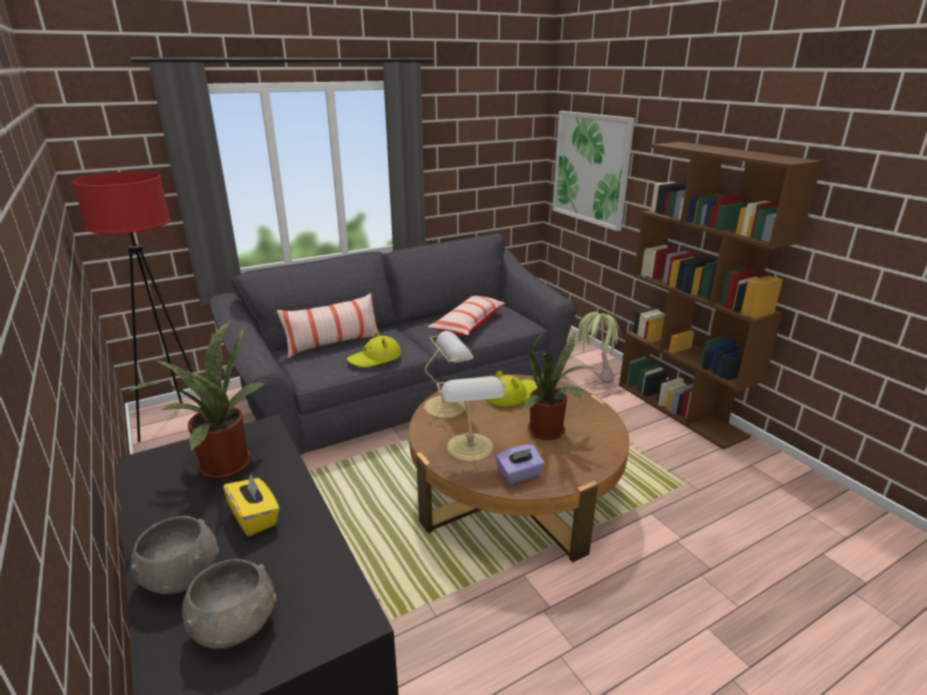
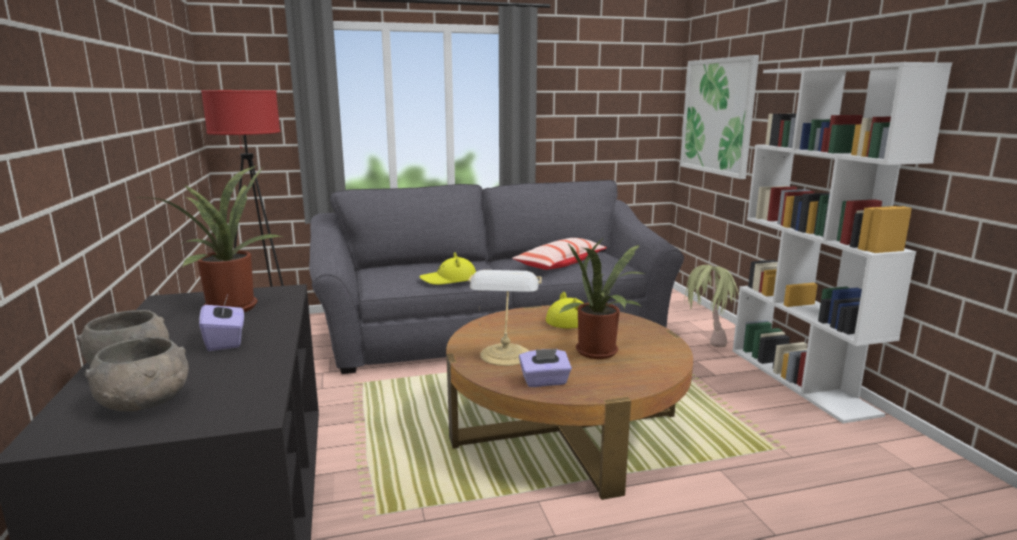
camera: 15 degrees right, 10 degrees down
yellow tissue box [223,474,280,537] -> purple tissue box [199,295,244,351]
pillow [277,293,381,358] -> none
table lamp [424,331,474,418] -> none
brown bookcase [619,142,823,450] -> white bookcase [733,62,952,423]

